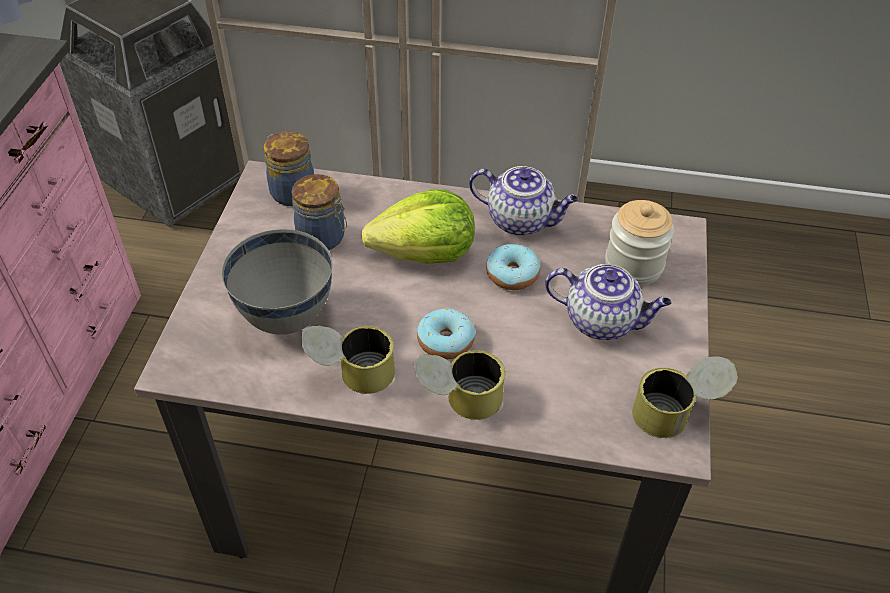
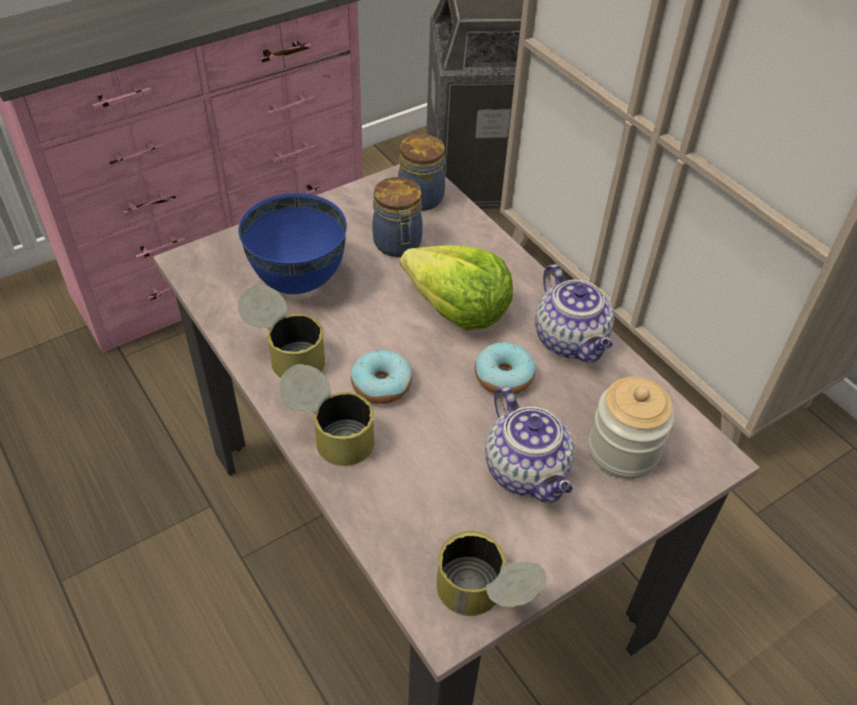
camera: 45 degrees right, 0 degrees up
grey bowl [222,229,333,335] -> blue bowl [238,193,347,294]

